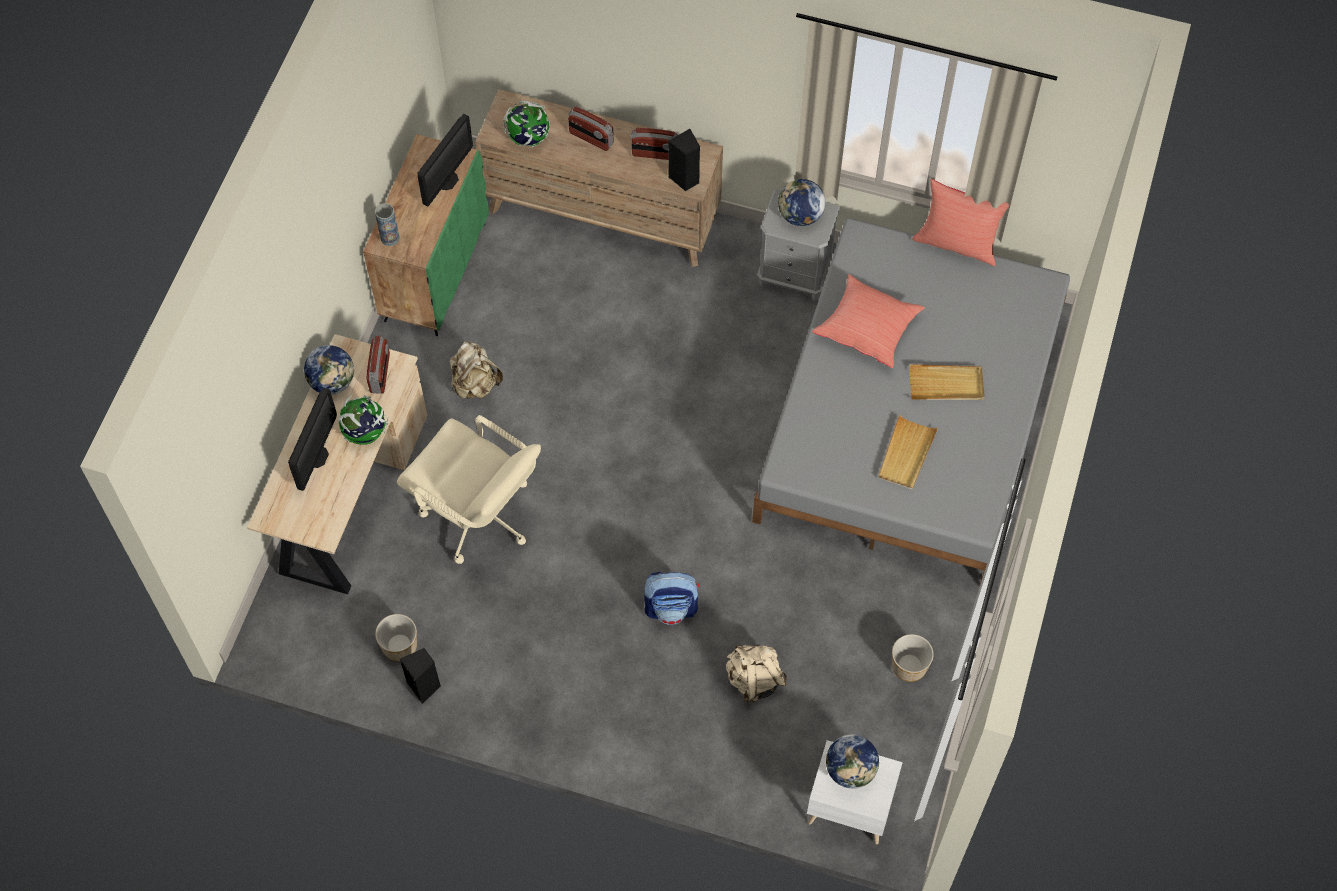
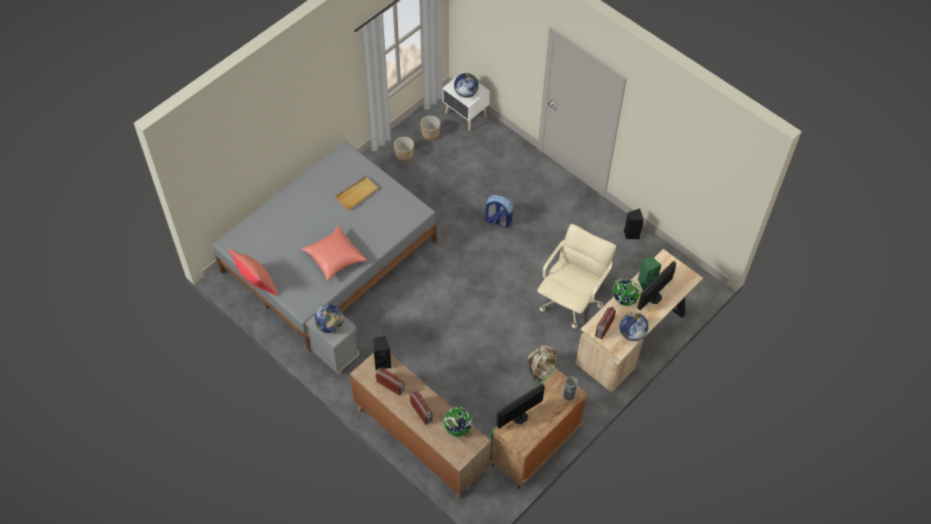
camera: 155 degrees left, 5 degrees down
planter [375,614,417,661] -> planter moved to [420,116,441,140]
beige office chair [397,415,541,564] -> beige office chair turned 60 degrees clockwise [537,224,616,329]
beige backpack [726,644,787,702] -> none
beige tray [910,364,985,400] -> none
none -> green speaker [638,256,661,290]

